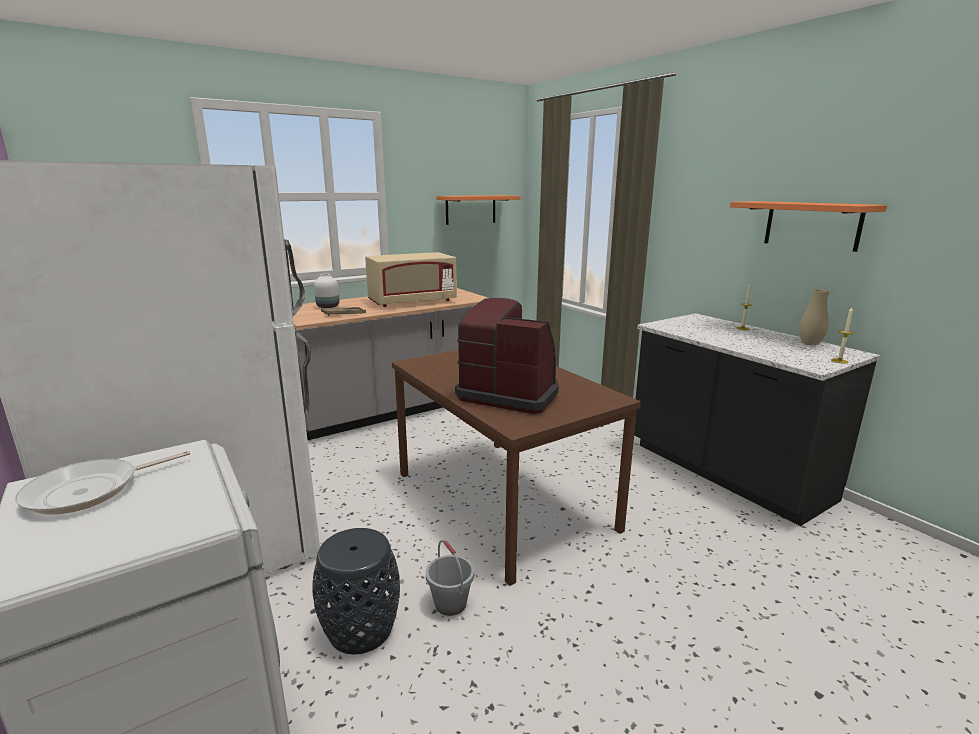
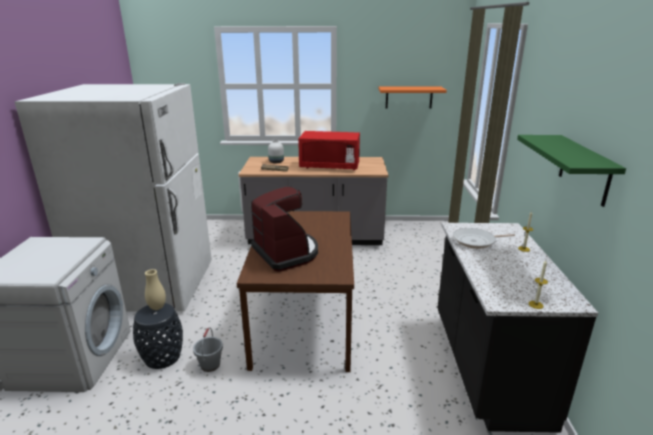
camera: 35 degrees right, 5 degrees up
frying pan [15,451,190,515] -> frying pan moved to [453,228,515,249]
beige microwave [365,252,457,307] -> red microwave [298,131,360,170]
orange shelf [730,201,887,252] -> green shelf [517,135,626,207]
beige vase [799,289,829,345] -> beige vase moved to [145,269,166,310]

